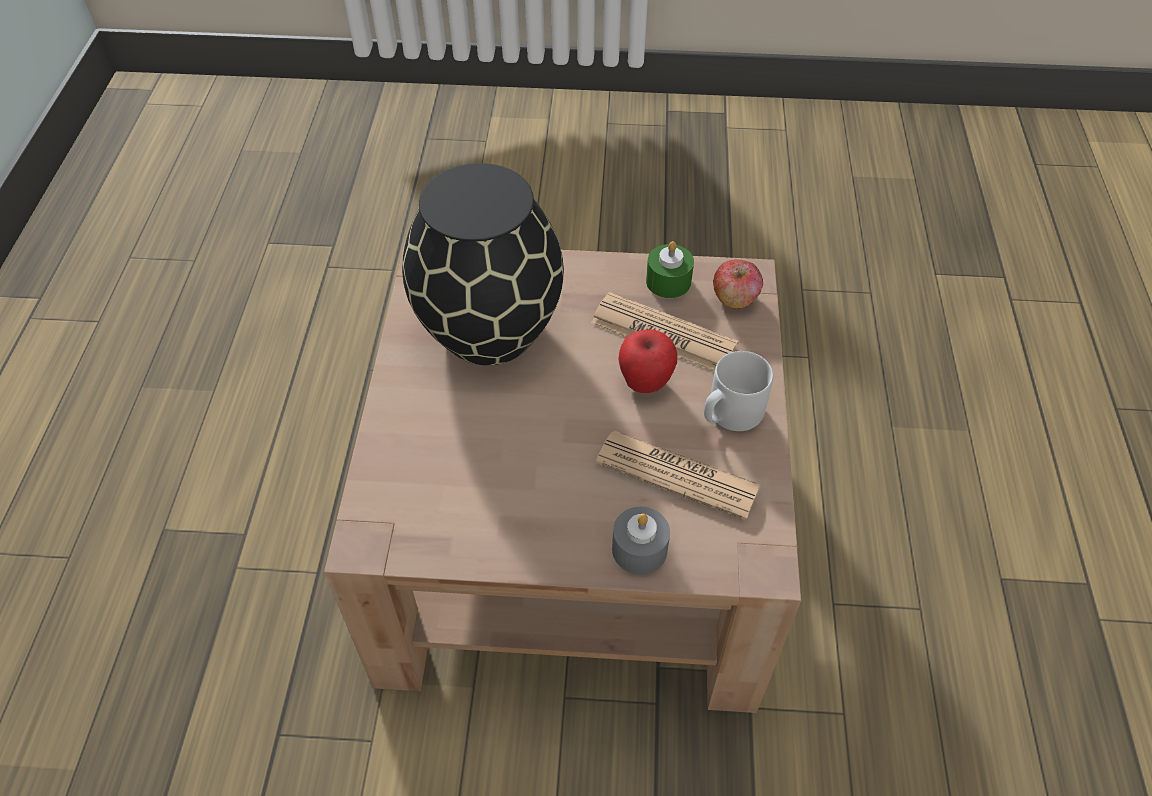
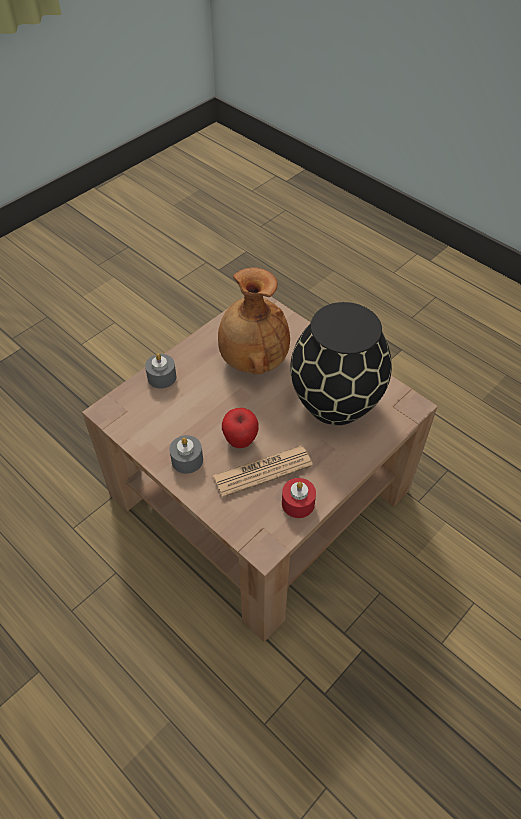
camera: 130 degrees right, 0 degrees up
newspaper [596,430,761,520] -> none
green candle [646,241,694,298] -> red candle [282,478,316,518]
grey mug [704,351,773,431] -> grey candle [169,435,203,474]
apple [713,259,763,309] -> none
none -> brown vase [218,267,290,374]

